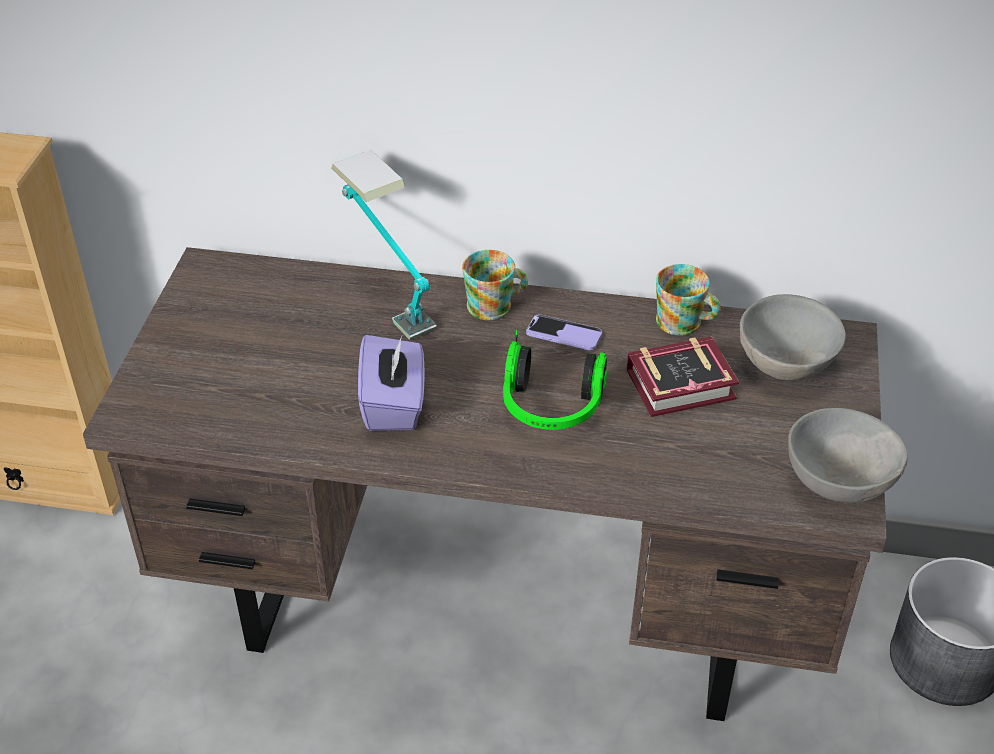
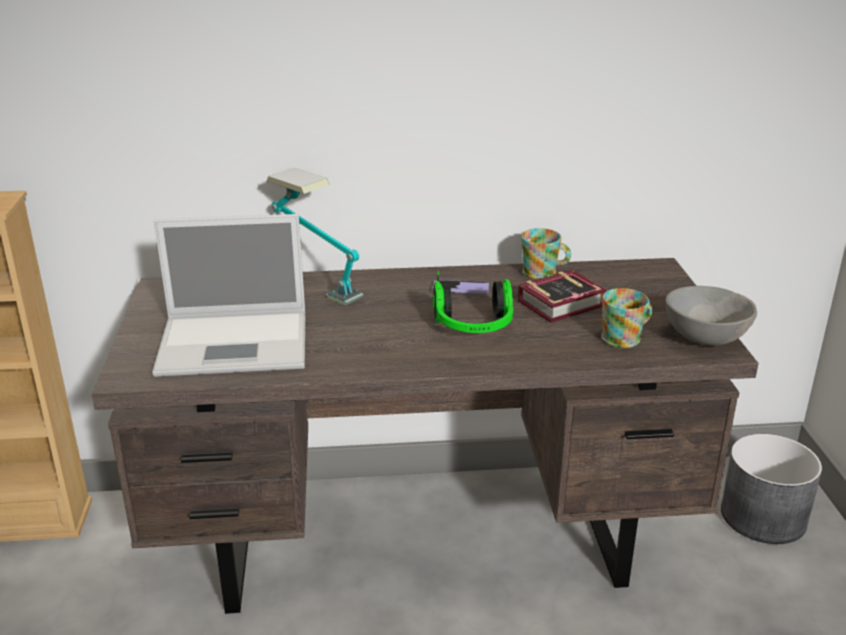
camera: 15 degrees left, 15 degrees down
purple tissue box [358,334,425,431] -> none
mug [462,250,528,320] -> mug moved to [601,288,652,348]
grey bowl [740,294,846,380] -> none
none -> laptop [152,214,305,377]

